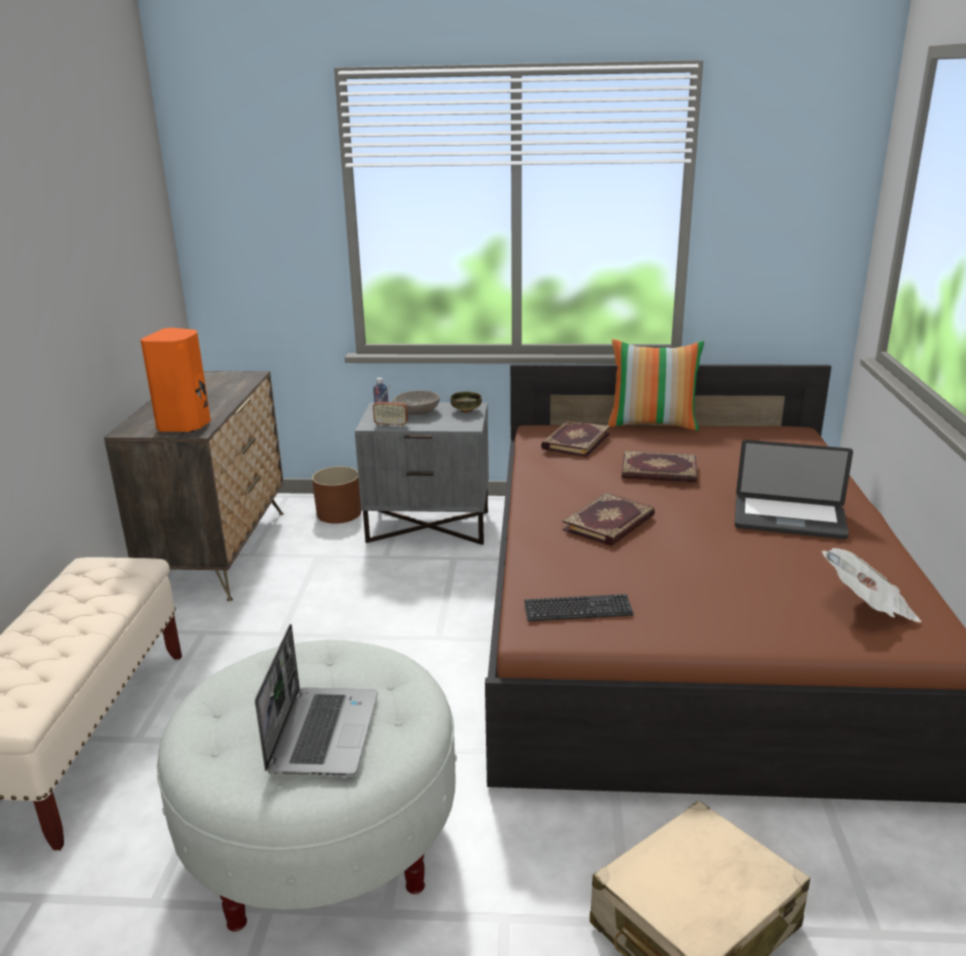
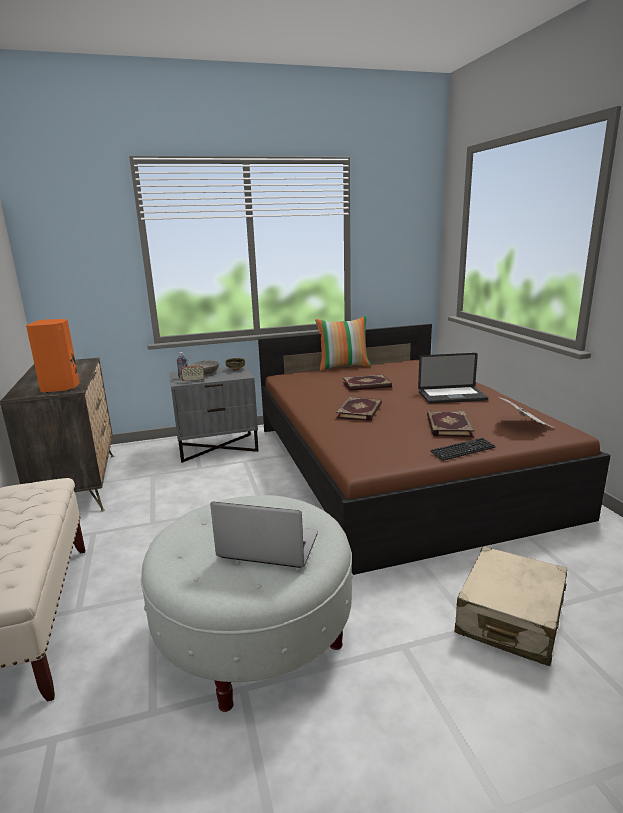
camera: 20 degrees left, 5 degrees down
laptop [255,624,378,775] -> laptop turned 60 degrees counterclockwise [210,502,318,568]
brown planter [312,466,361,524] -> none
keyboard [524,594,634,621] -> keyboard moved to [430,438,496,461]
book [541,420,610,457] -> book moved to [427,411,474,437]

